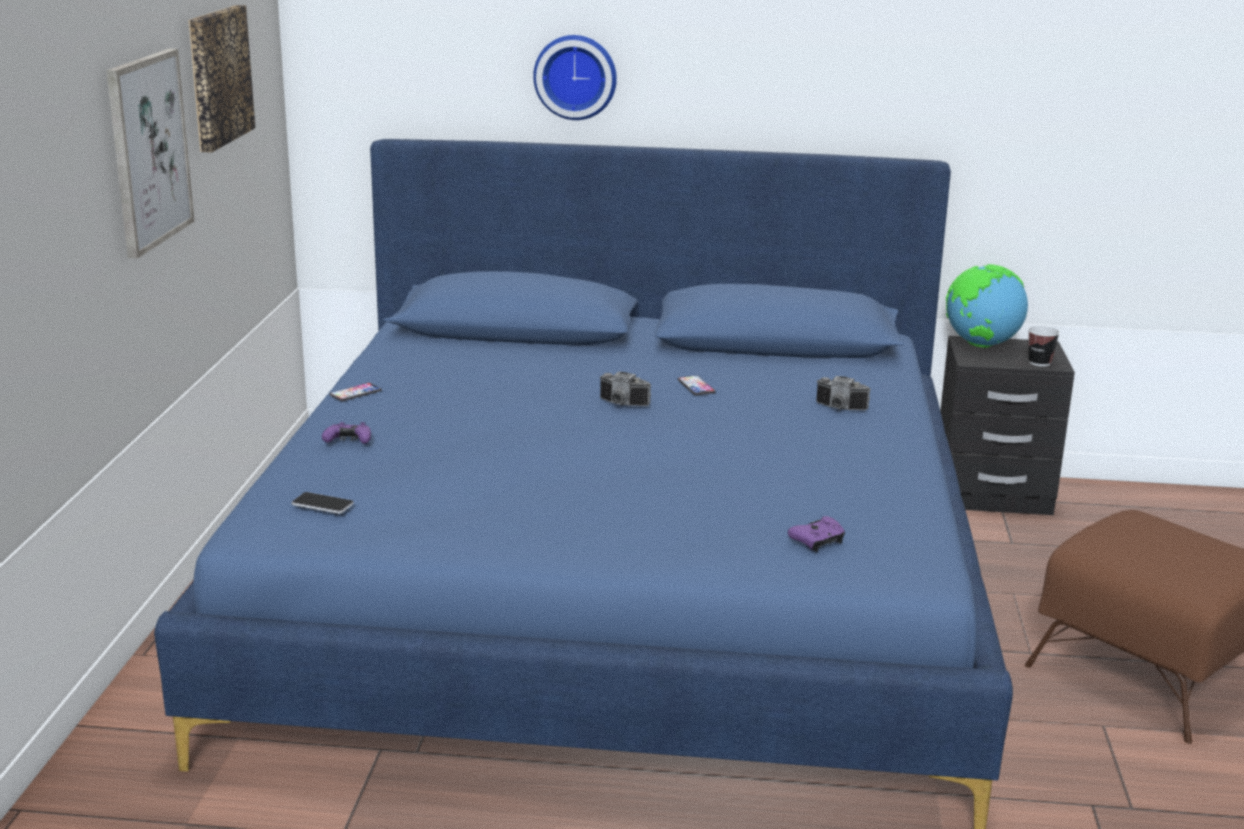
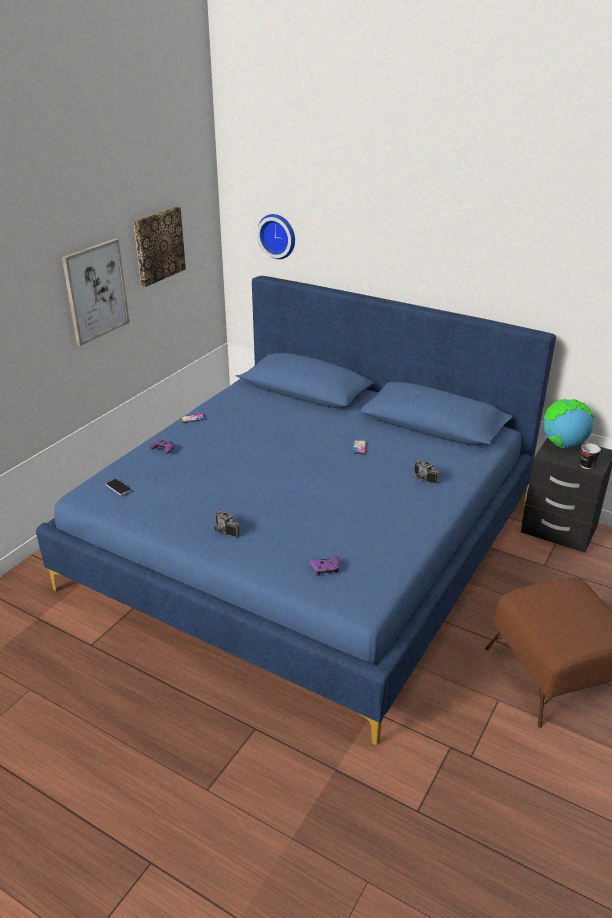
camera: 25 degrees right, 10 degrees up
wall clock [533,35,617,120] -> wall clock moved to [257,214,295,259]
camera [599,371,651,406] -> camera moved to [215,510,240,537]

